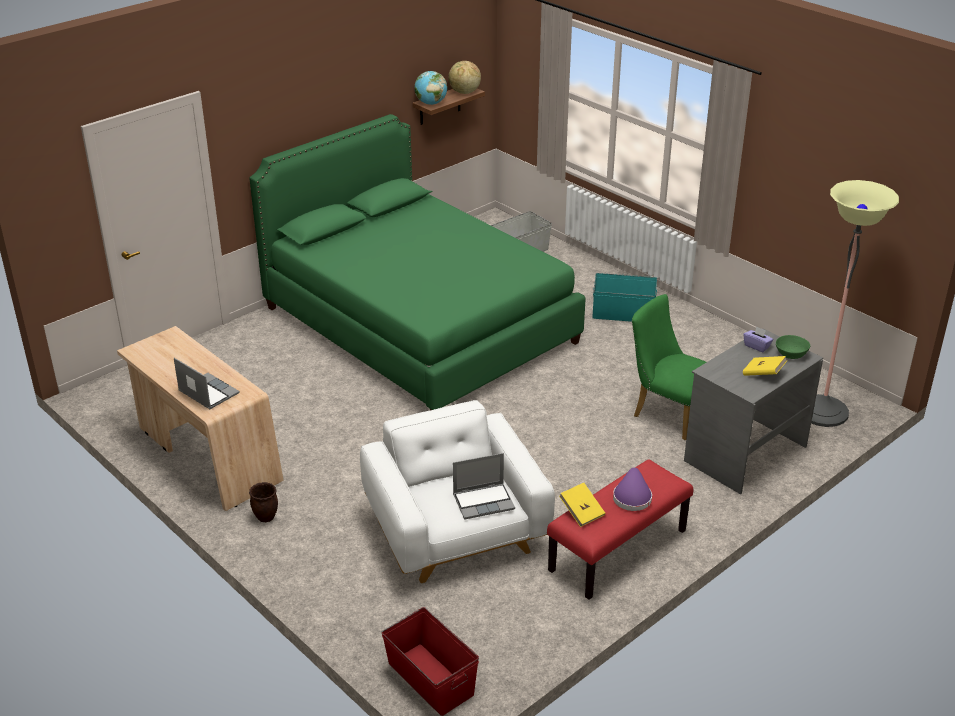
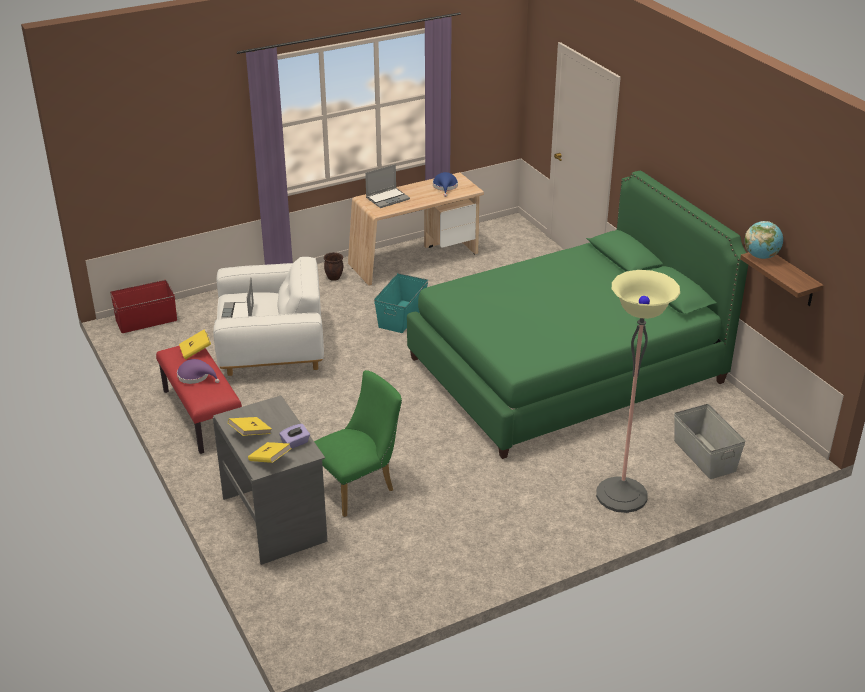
camera: 105 degrees right, 0 degrees up
globe [448,61,481,94] -> none
turquoise storage box [592,273,657,322] -> turquoise storage box moved to [374,273,428,333]
green bowl [776,335,810,359] -> yellow book [248,442,292,463]
floor lamp [811,180,899,427] -> floor lamp moved to [596,270,680,513]
none -> blue hat [433,172,458,197]

